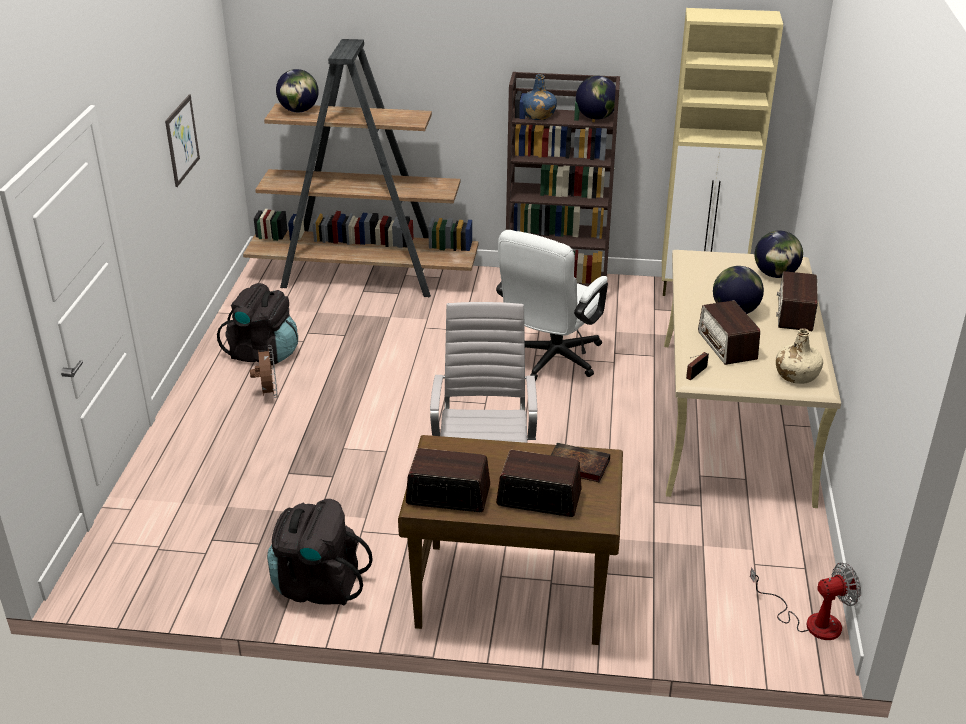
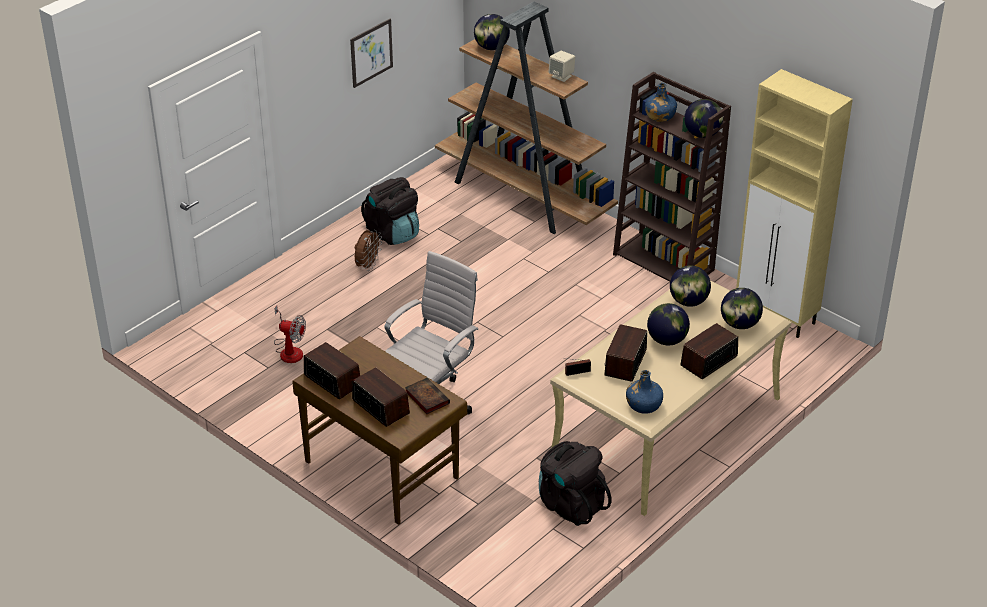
camera: 35 degrees right, 5 degrees up
black backpack [267,499,373,605] -> black backpack moved to [539,441,612,526]
white office chair [496,230,608,381] -> none
fan [750,562,861,640] -> fan moved to [274,305,306,363]
beige bottle [776,328,823,384] -> blue bottle [626,370,663,414]
none -> beige speaker [549,51,575,82]
none -> globe [670,266,711,307]

